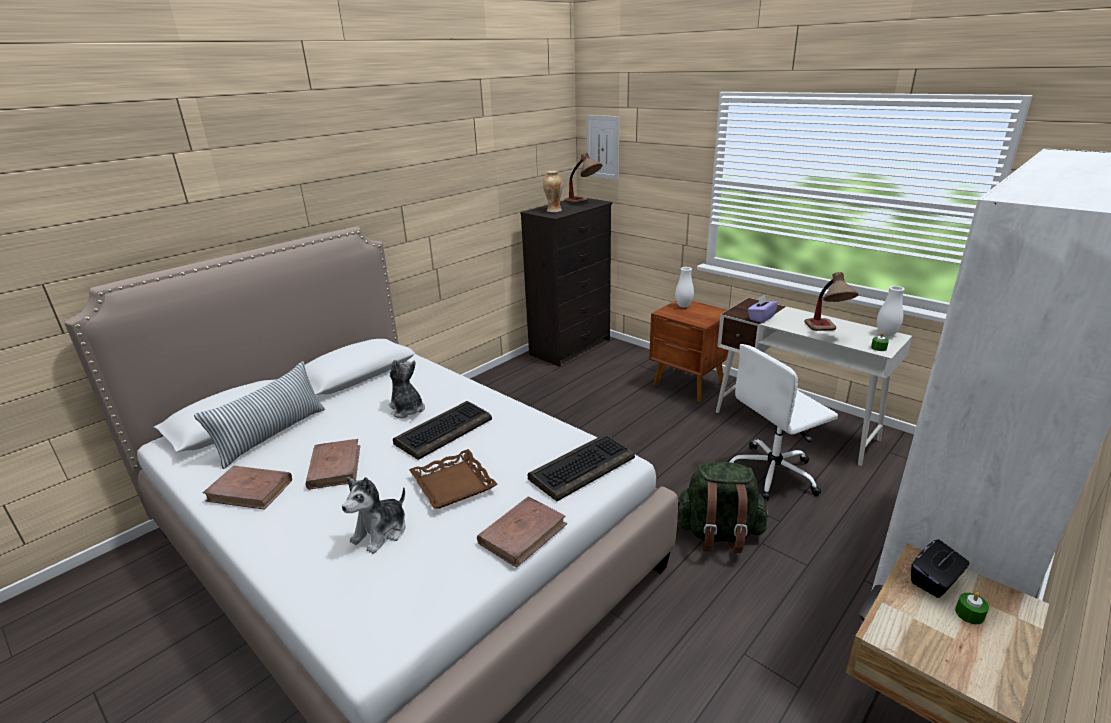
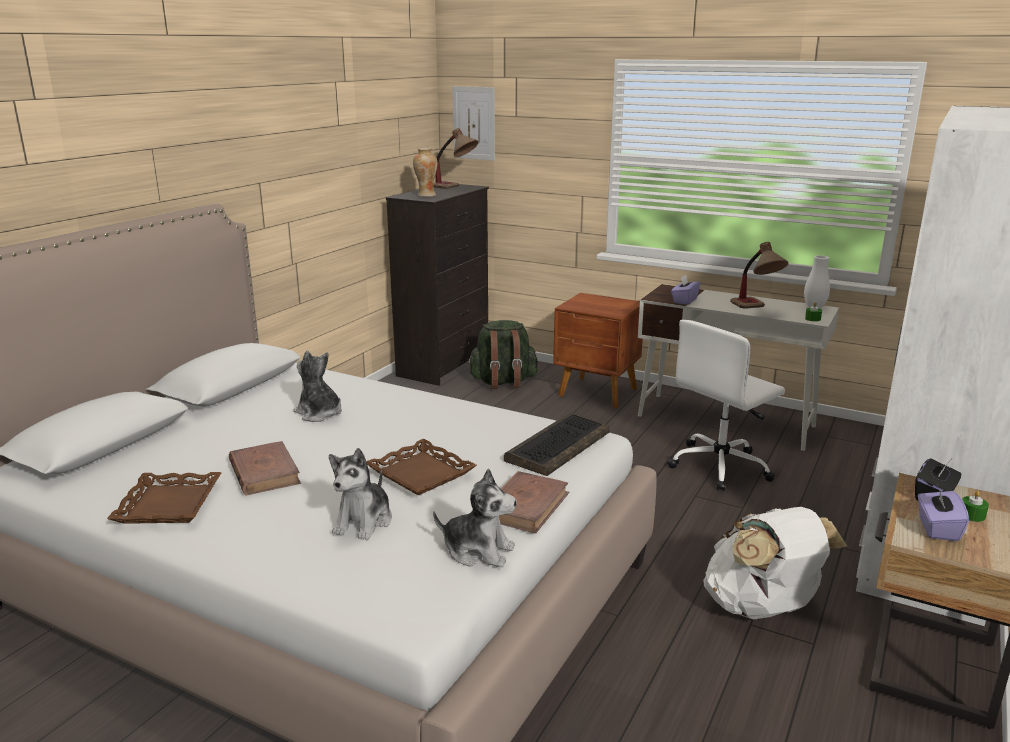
camera: 15 degrees left, 5 degrees down
pillow [194,361,325,469] -> none
brown book [203,466,292,510] -> brown tray [107,472,222,524]
keyboard [393,401,492,460] -> none
white vase [675,267,694,308] -> none
green backpack [677,462,768,553] -> green backpack moved to [467,320,538,389]
none -> plush toy [433,468,517,567]
none -> white backpack [703,507,847,619]
none -> purple tissue box [918,487,969,541]

